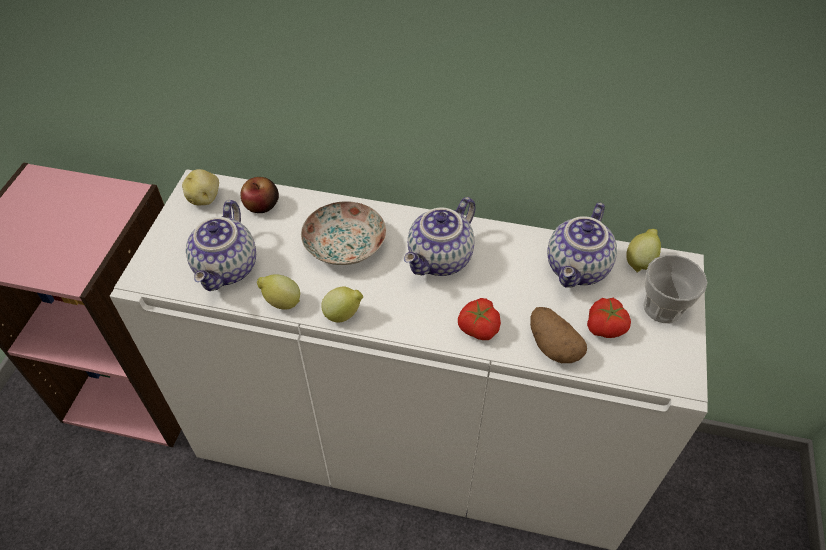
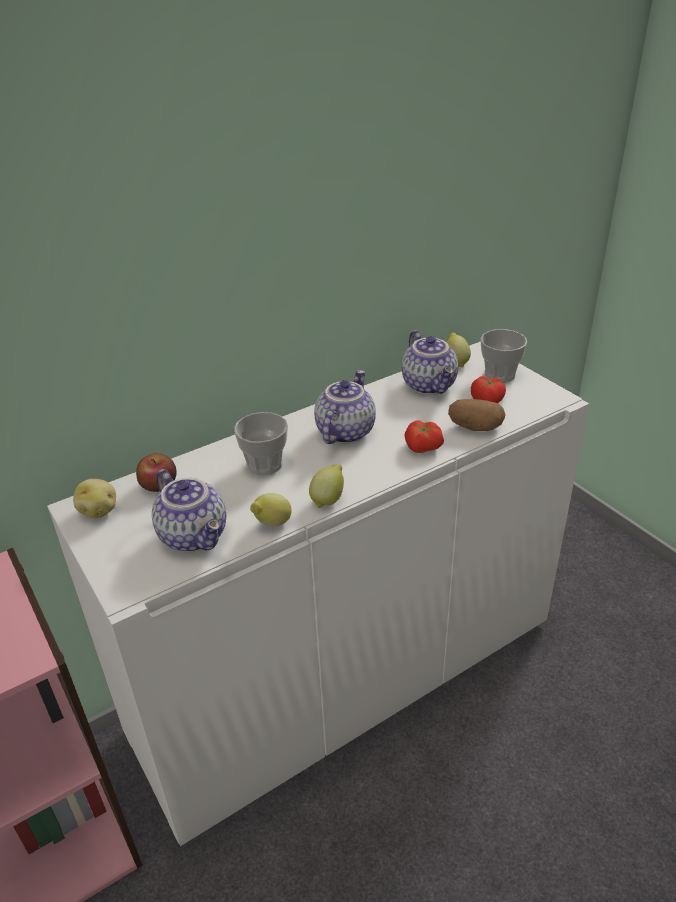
camera: 45 degrees left, 15 degrees down
plate [301,201,386,265] -> cup [234,412,288,475]
teapot [404,197,476,276] -> teapot turned 150 degrees counterclockwise [314,370,376,444]

